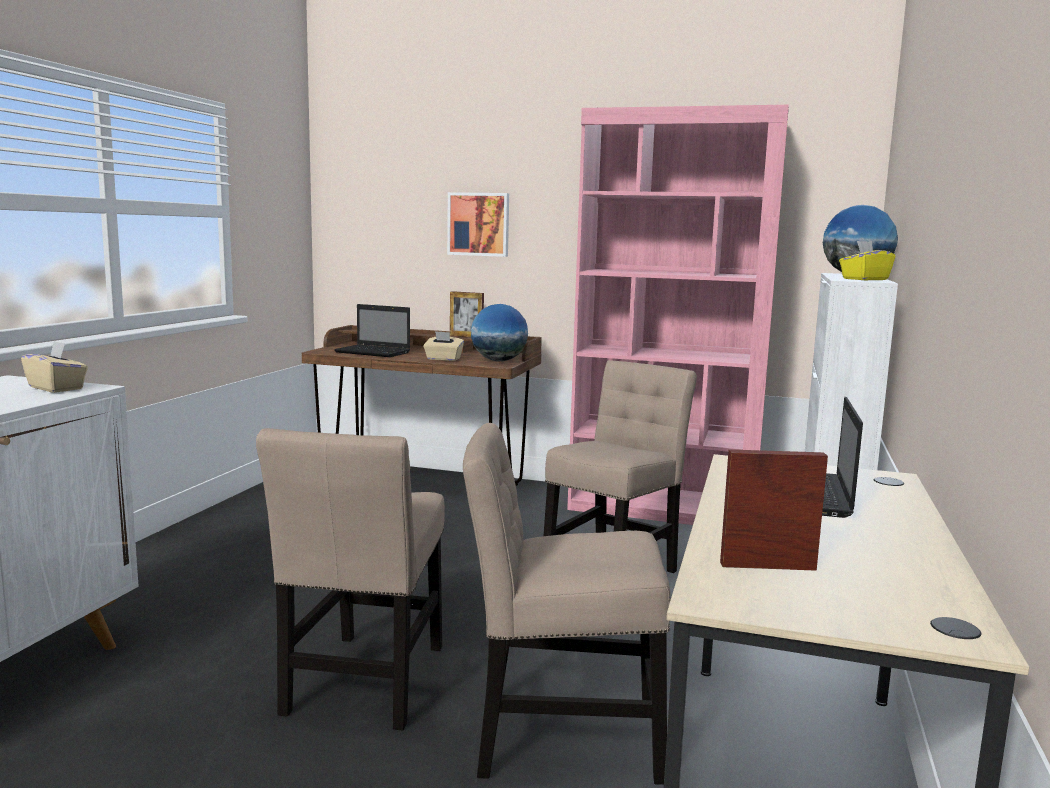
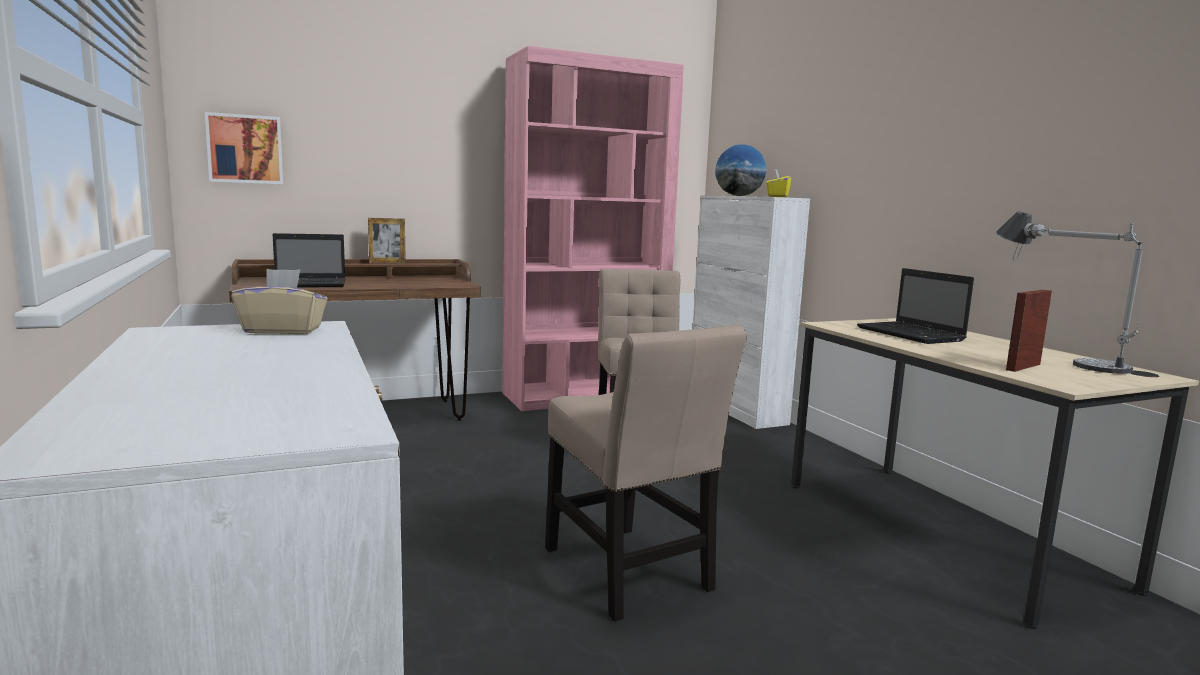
camera: 40 degrees left, 0 degrees up
beige tissue box [423,331,464,361] -> none
picture [447,192,509,257] -> picture moved to [205,112,283,184]
beige chair [463,423,671,785] -> none
globe [471,304,528,361] -> none
none -> table lamp [996,211,1143,374]

